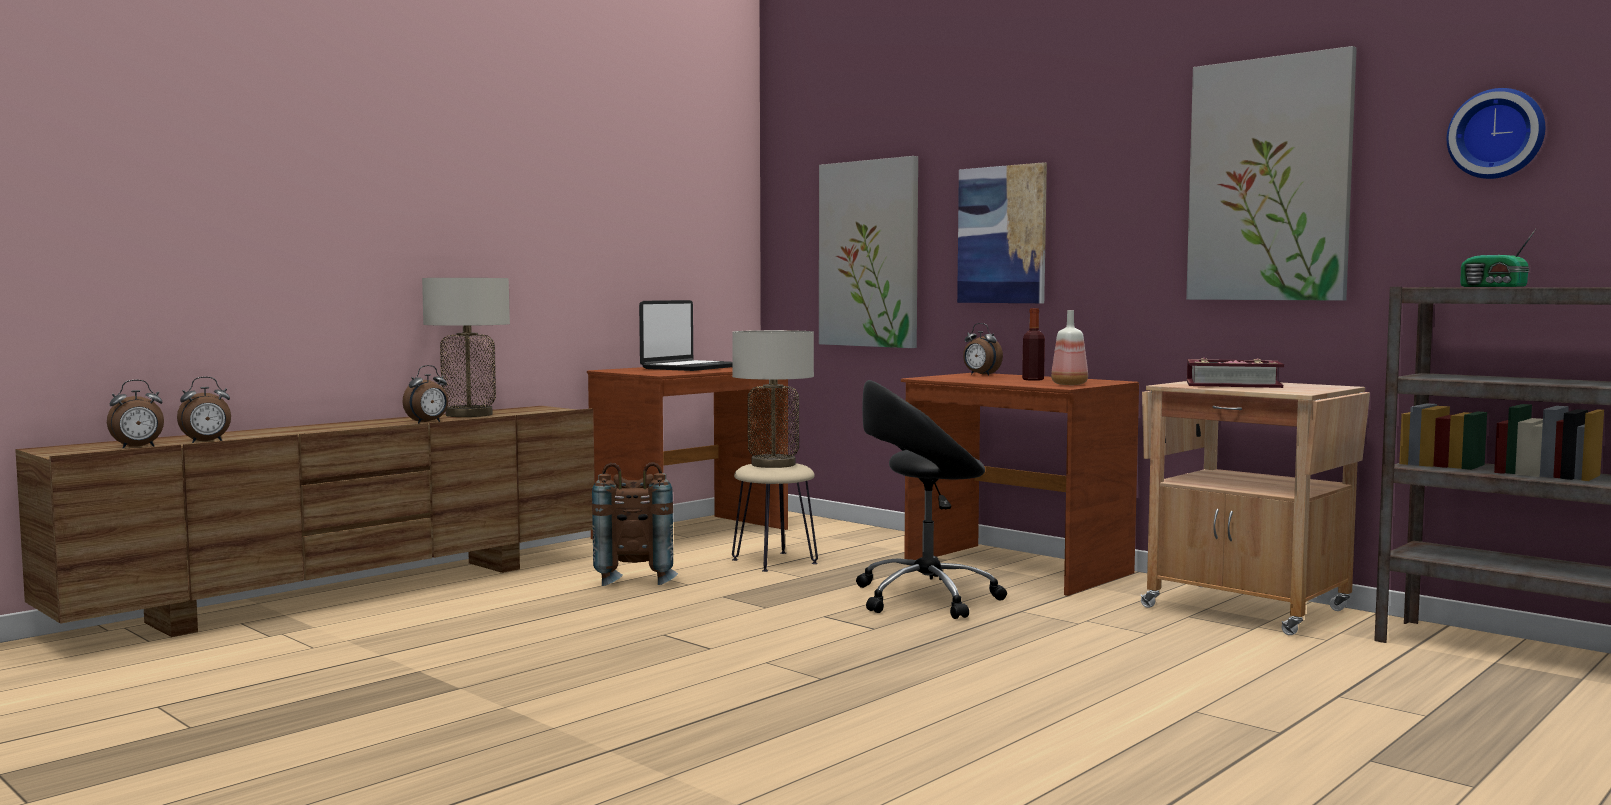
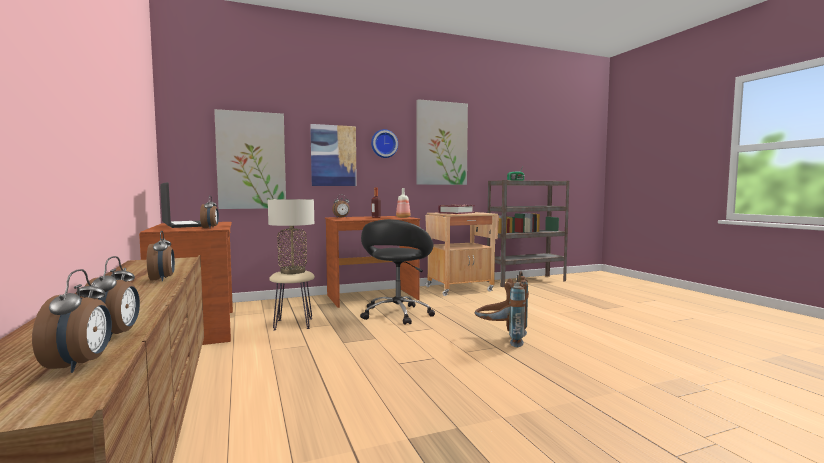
camera: 65 degrees left, 0 degrees up
table lamp [422,278,510,417] -> none
brown backpack [592,462,678,586] -> brown backpack moved to [475,271,529,347]
wall clock [1447,88,1545,179] -> wall clock moved to [371,129,398,158]
none -> alarm clock [200,196,219,228]

